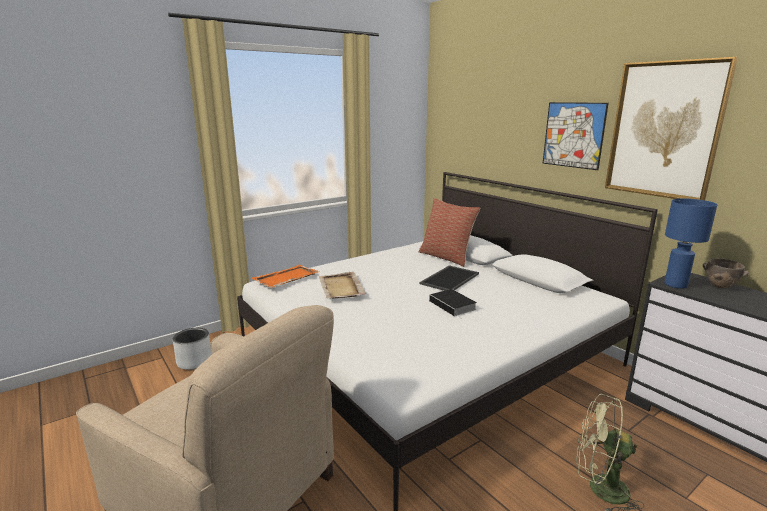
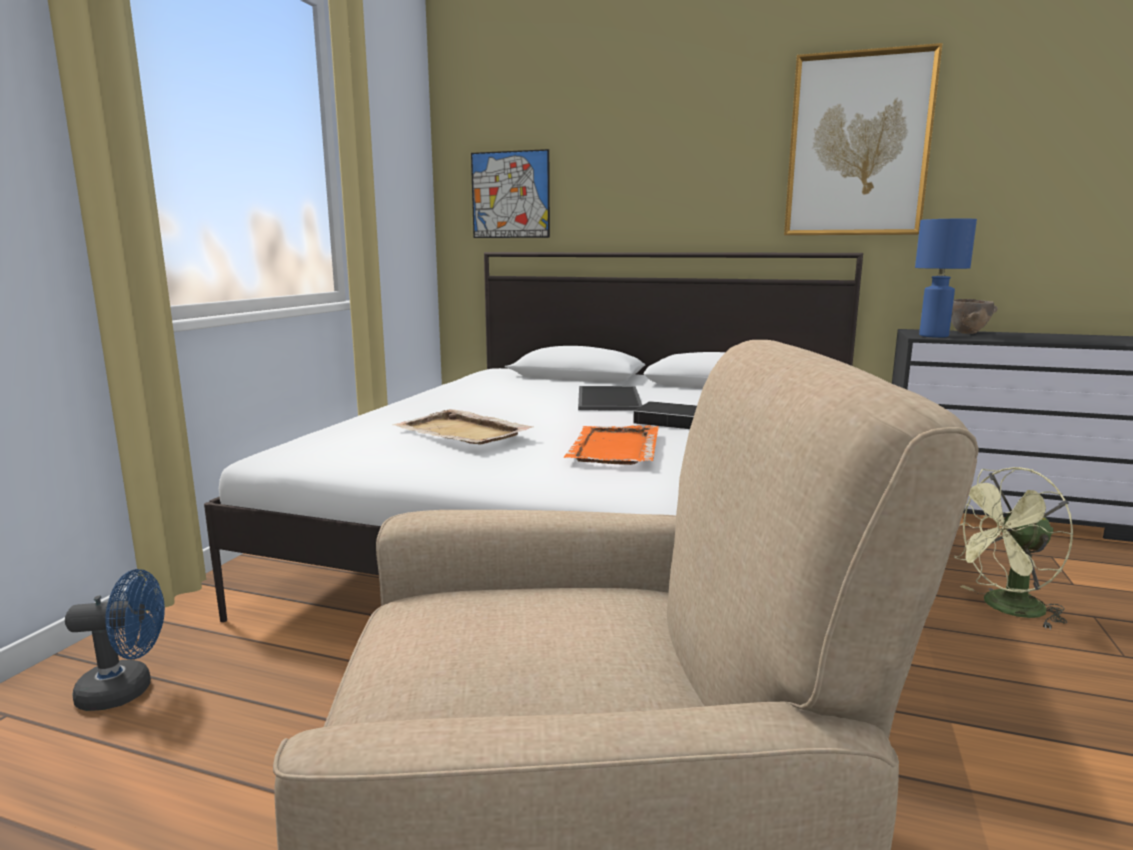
camera: 35 degrees left, 5 degrees down
grey planter [173,328,212,370] -> blue fan [65,569,165,711]
orange tray [252,265,319,288] -> orange tray moved to [564,425,659,465]
pillow [419,198,480,267] -> none
picture [543,102,609,170] -> picture moved to [471,149,550,238]

